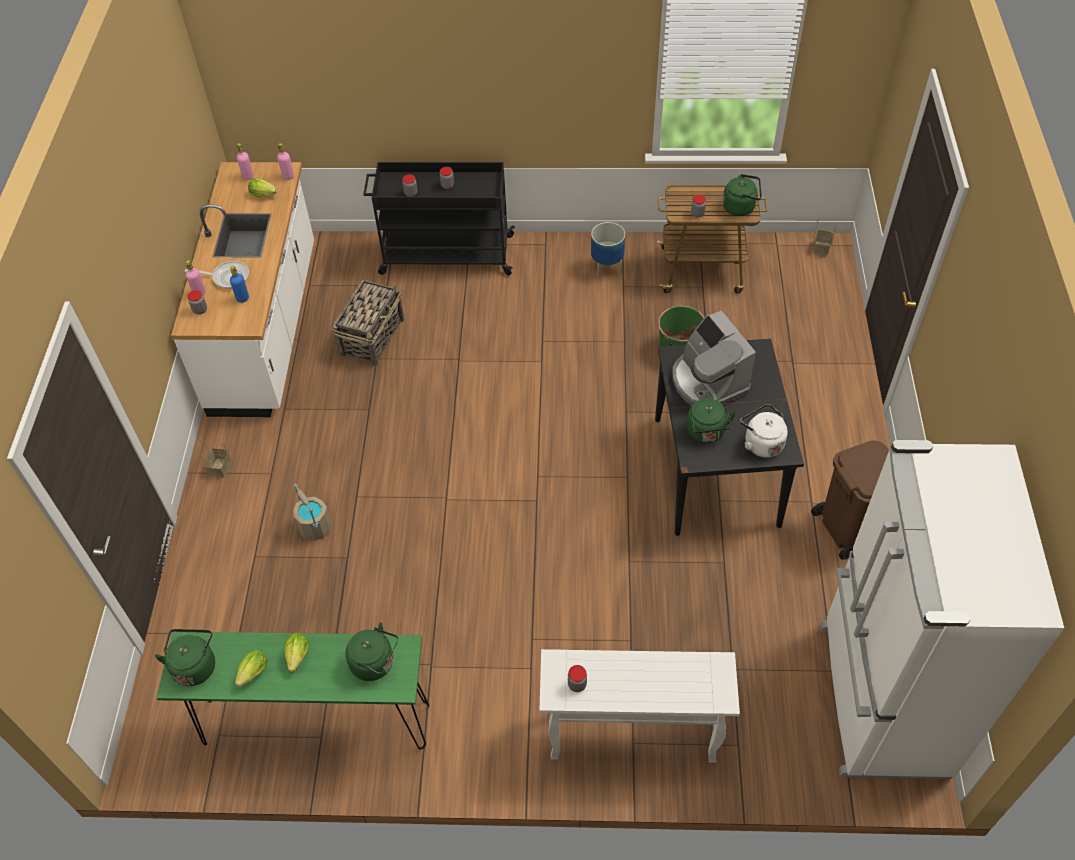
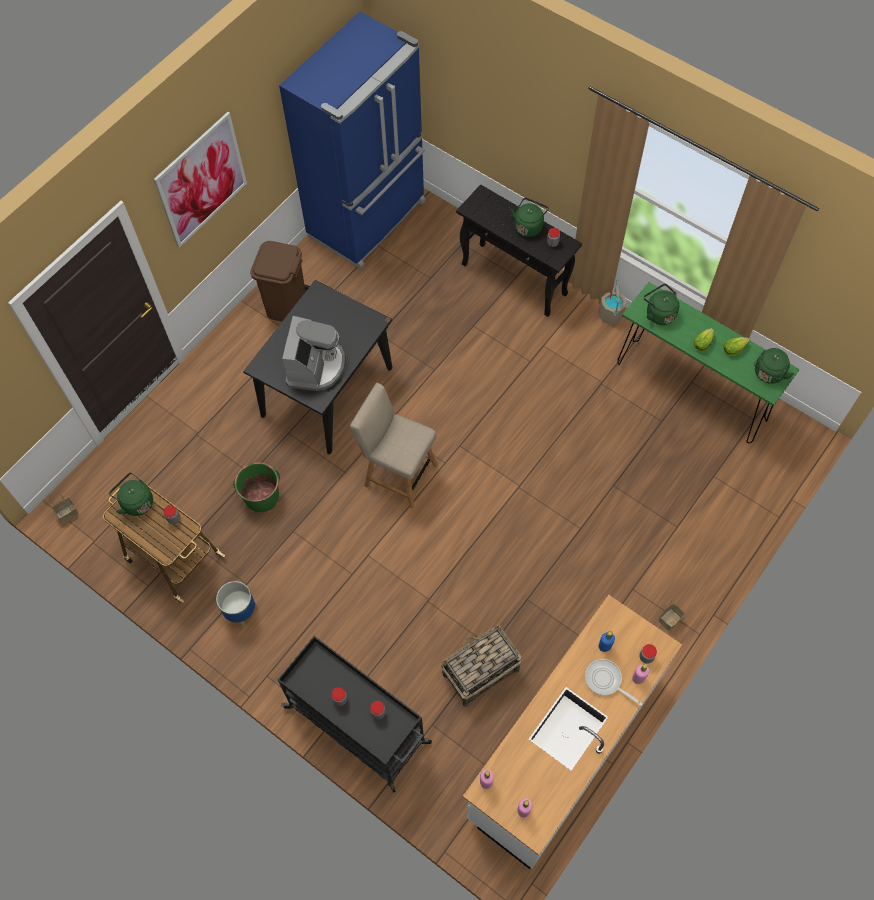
camera: 145 degrees left, 10 degrees up
lettuce [248,178,278,197] -> none
beige bucket [293,484,332,541] -> beige bucket moved to [599,279,626,325]
white console table [540,649,740,763] -> black console table [456,184,582,317]
green kettle [687,398,736,443] -> green kettle moved to [510,198,549,237]
white kettle [740,404,788,458] -> none
white fridge [820,440,1064,779] -> blue fridge [279,11,426,269]
none -> picture [154,112,247,248]
none -> beige chair [350,383,438,509]

